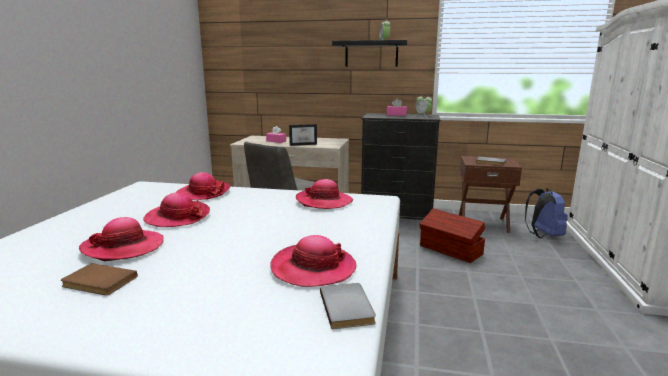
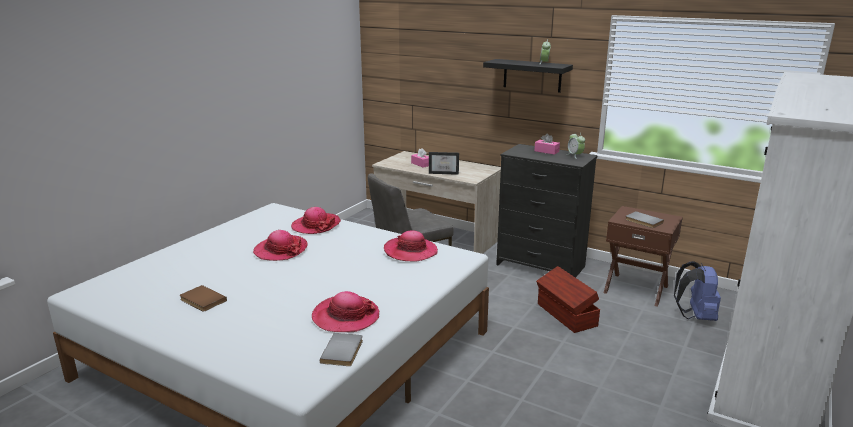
camera: 20 degrees right, 5 degrees up
hat [79,217,164,261] -> none

